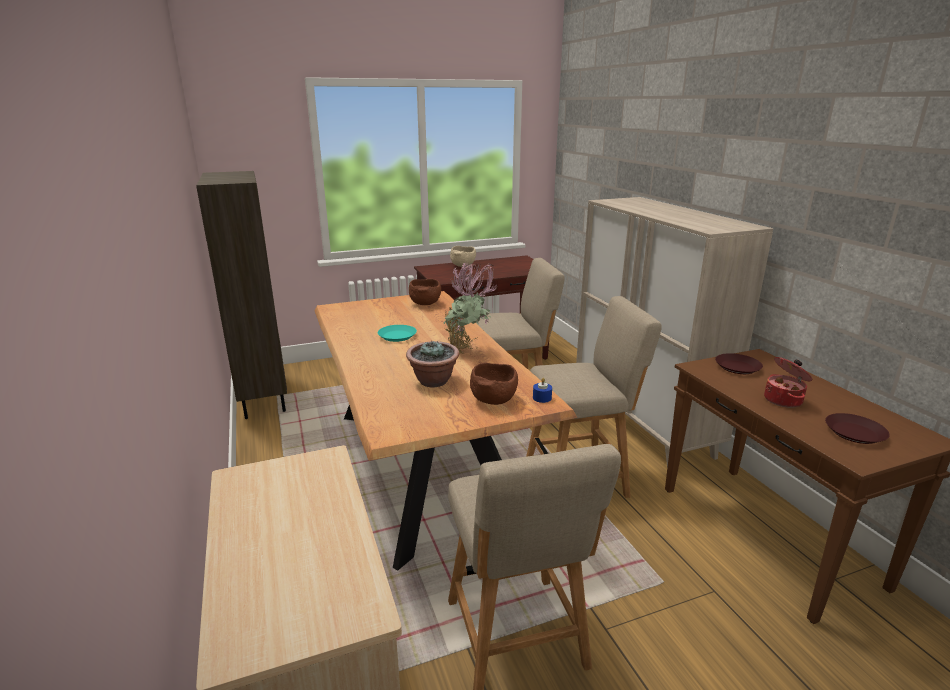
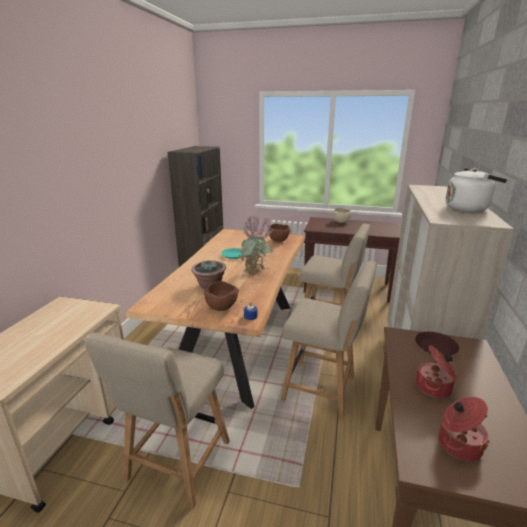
camera: 35 degrees right, 0 degrees up
brown plate [825,413,890,444] -> cooking pot [438,397,489,461]
none -> white kettle [446,168,507,212]

